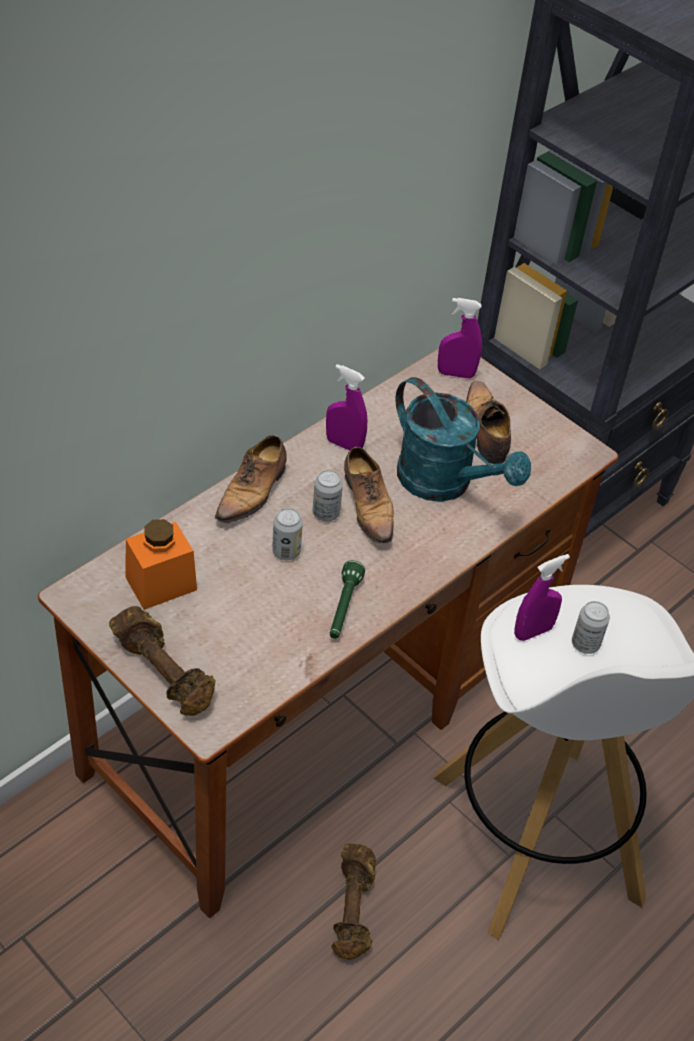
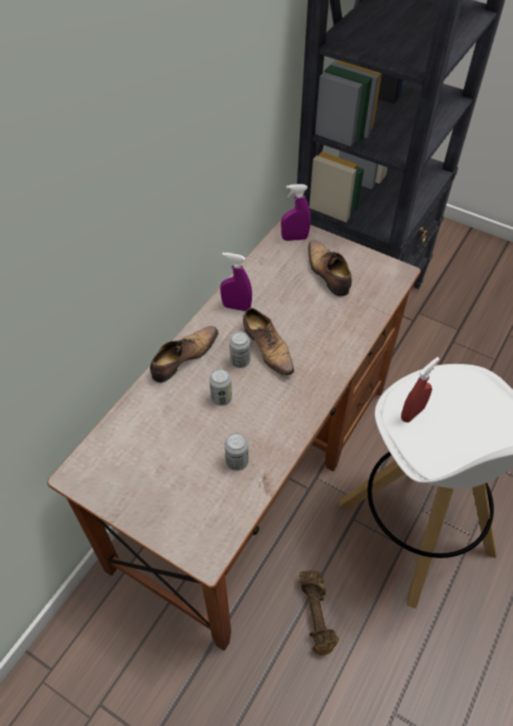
camera: 10 degrees left, 5 degrees up
brown dumbbell [109,606,216,716] -> none
orange jar [126,519,197,610] -> none
shoe [215,435,287,523] -> shoe turned 150 degrees counterclockwise [150,326,219,383]
green flashlight [330,560,365,639] -> none
turquoise watering can [396,377,531,502] -> none
purple spray bottle [514,554,570,641] -> red spray bottle [401,357,439,422]
can [572,601,610,654] -> can moved to [225,433,248,471]

